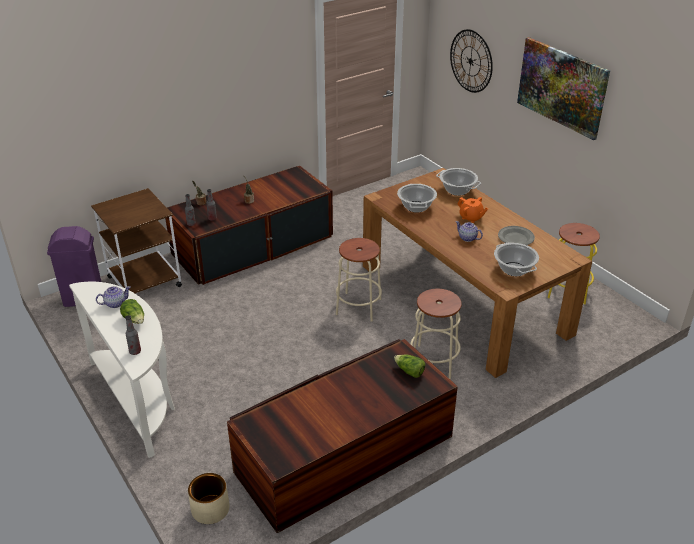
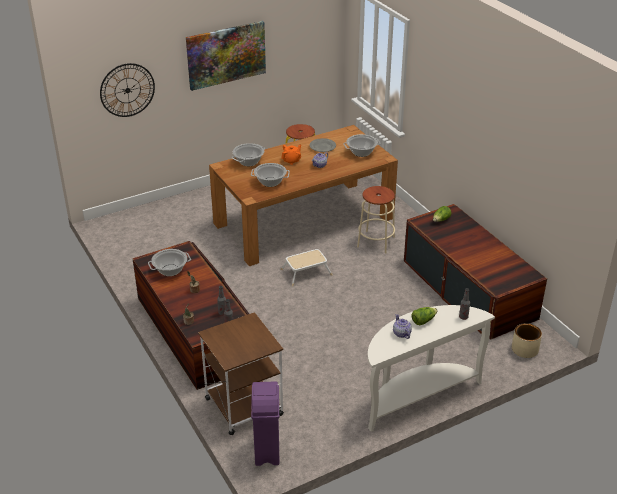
camera: 85 degrees left, 0 degrees up
beige stool [336,238,382,322] -> beige step ladder [280,249,333,286]
none -> cooking pot [148,249,191,276]

